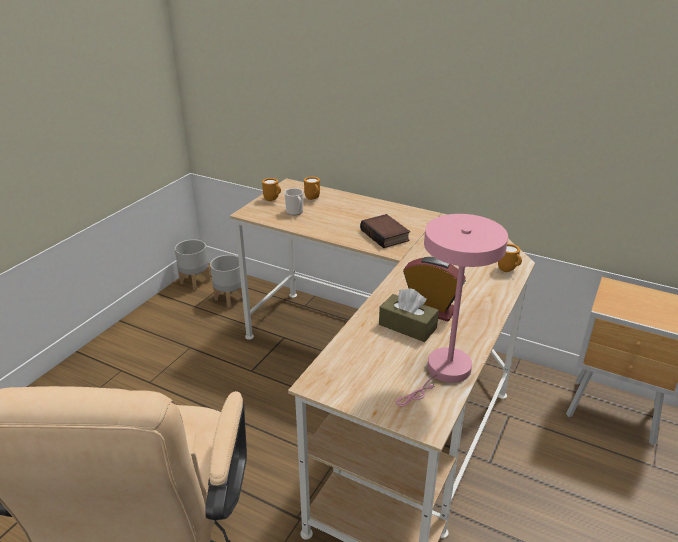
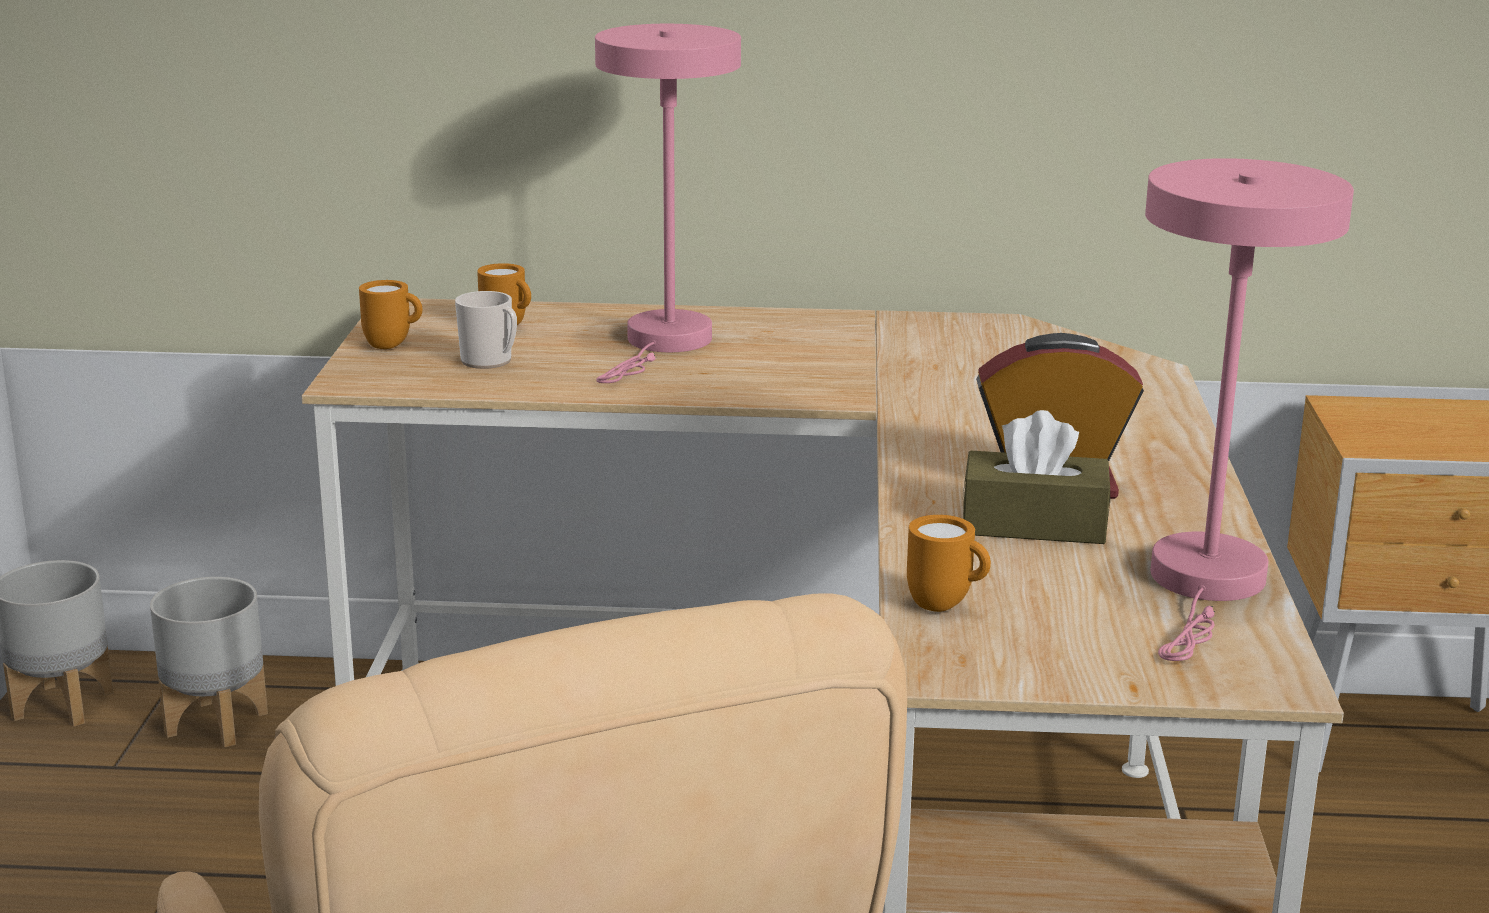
camera: 25 degrees left, 10 degrees down
book [360,214,410,248] -> none
orange mug [498,244,522,272] -> orange mug moved to [907,515,991,612]
none -> pink table lamp [595,24,741,383]

